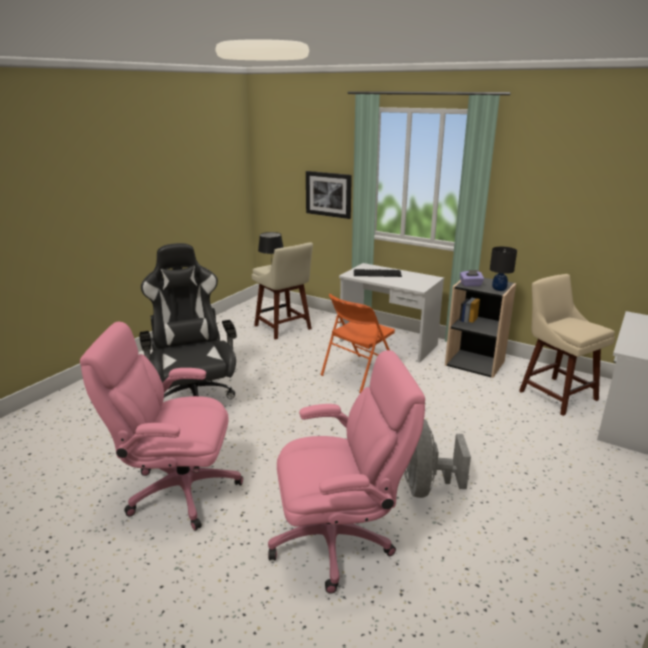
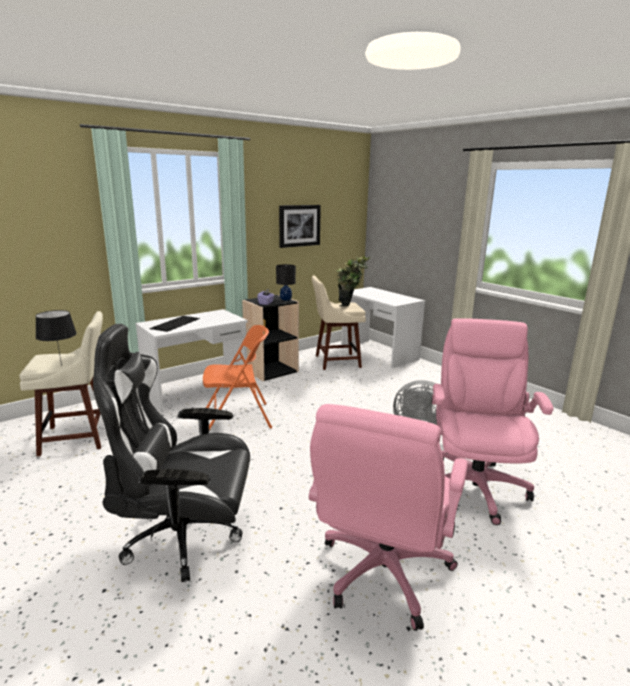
camera: 70 degrees left, 5 degrees down
picture [306,171,352,219] -> picture moved to [279,205,321,248]
orange chair [320,294,395,393] -> orange chair turned 75 degrees counterclockwise [203,325,272,430]
none -> potted plant [336,256,371,306]

